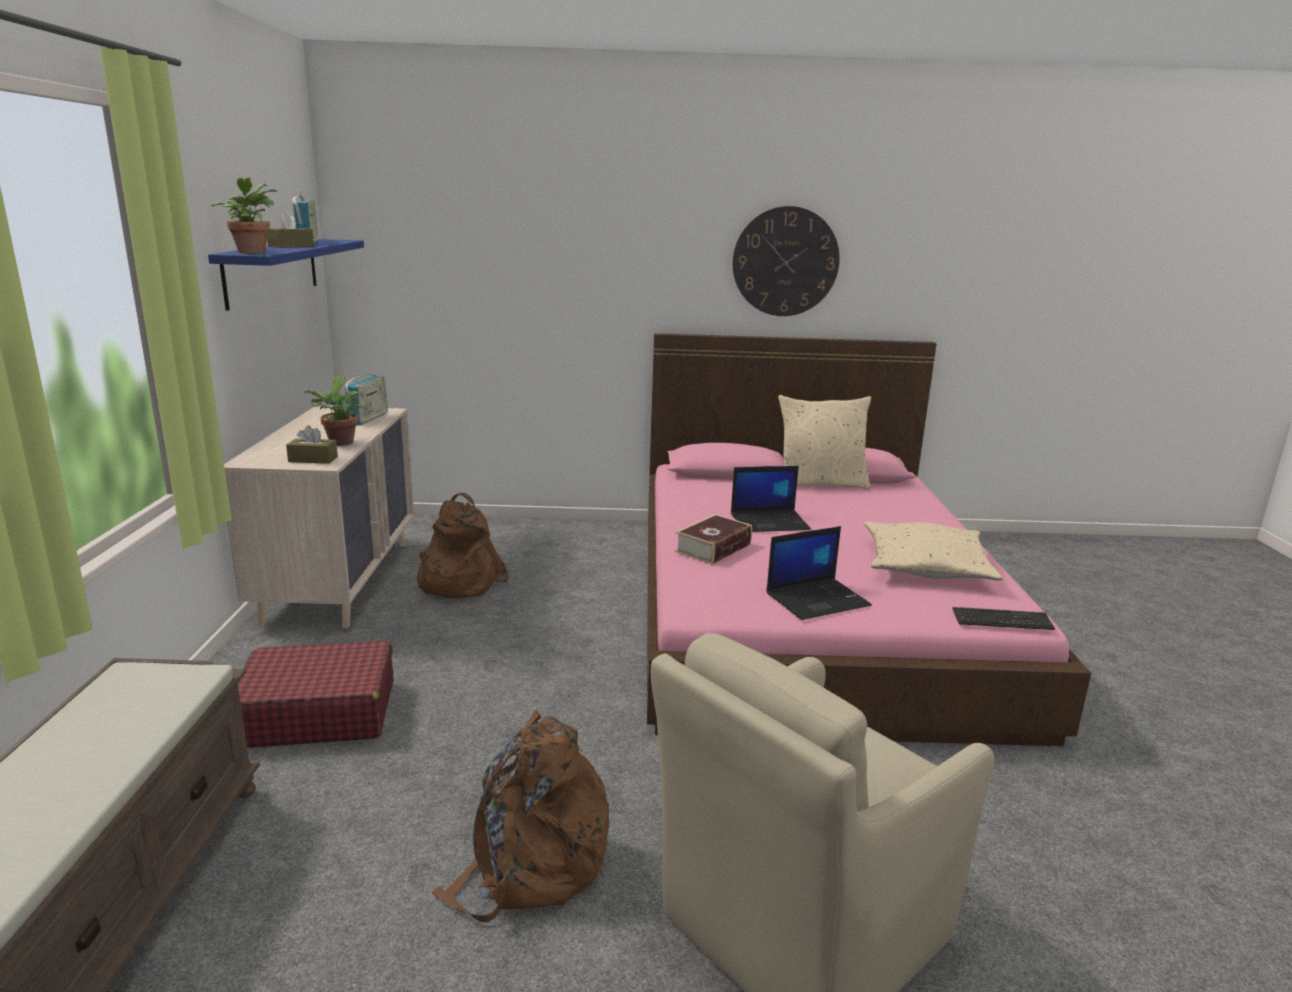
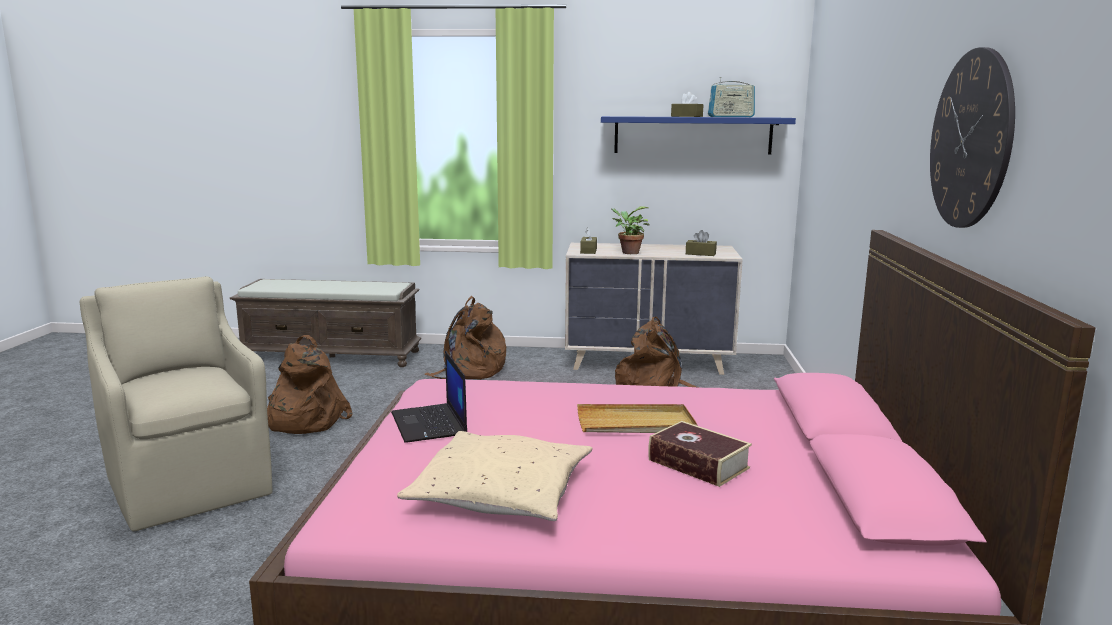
camera: 95 degrees right, 5 degrees down
potted plant [211,178,277,254] -> none
red suitcase [238,640,393,748] -> brown backpack [425,296,506,379]
radio [345,374,388,425] -> brown tissue box [686,230,717,256]
book [675,514,752,564] -> book moved to [648,421,752,487]
laptop [731,466,811,532] -> beige tray [577,404,697,433]
beige pillow [778,395,871,490] -> none
keyboard [952,607,1055,630] -> none

